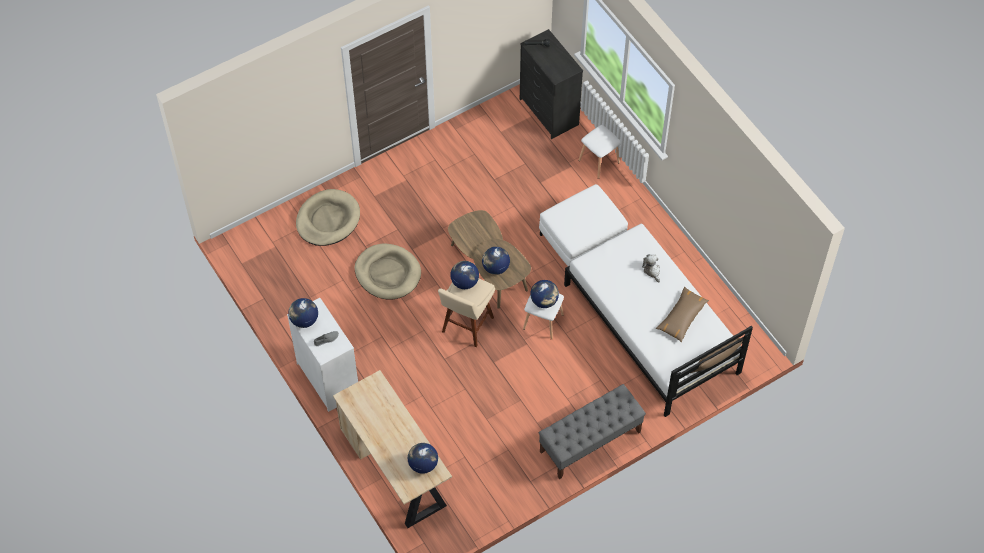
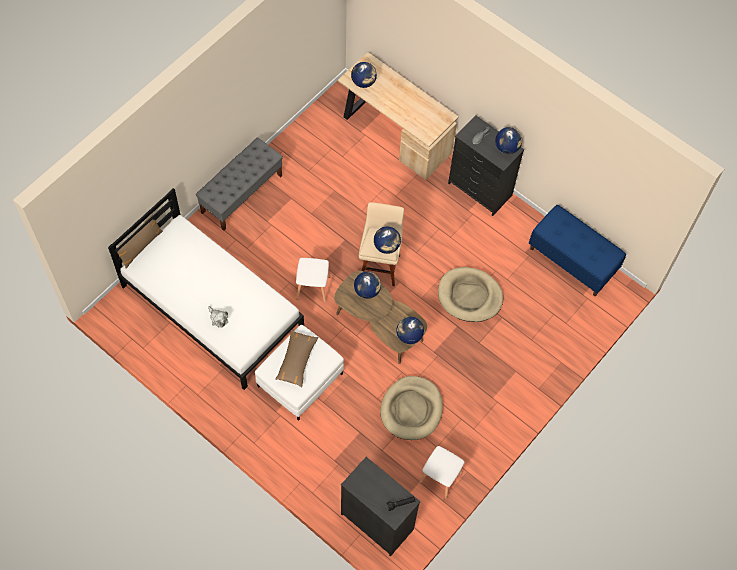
camera: 160 degrees right, 5 degrees up
white dresser [287,298,358,412] -> black dresser [448,116,525,216]
beige dog bed [296,189,360,246] -> beige dog bed moved to [380,376,443,440]
globe [530,280,559,308] -> globe moved to [396,317,424,344]
white stool [578,125,621,179] -> white stool moved to [419,446,465,499]
brown pillow [656,287,709,342] -> brown pillow moved to [275,330,318,387]
none -> blue bench [529,205,626,296]

